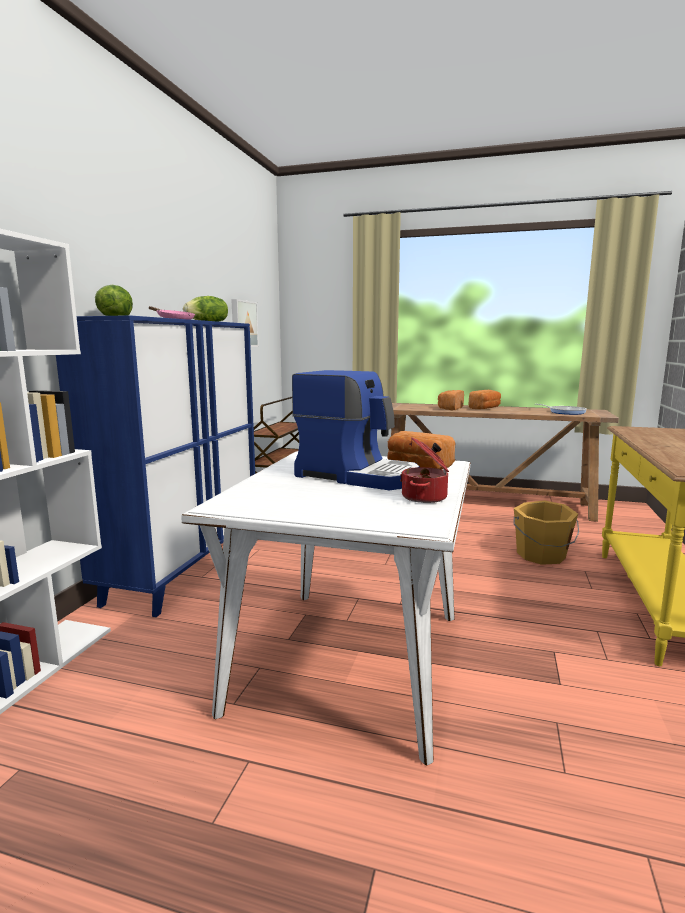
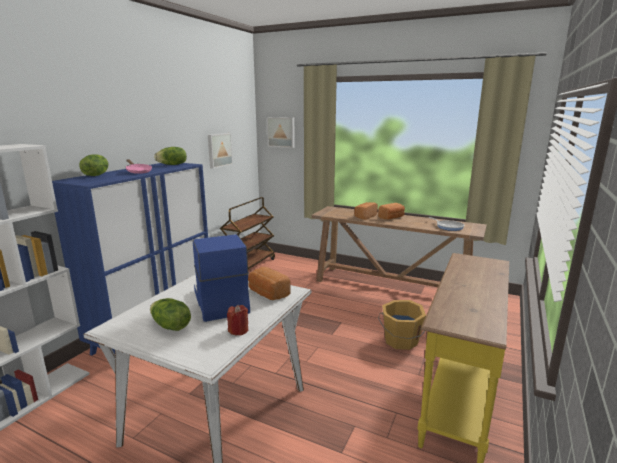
camera: 10 degrees right, 5 degrees up
coffee machine [292,370,420,491] -> coffee machine turned 150 degrees counterclockwise [193,234,250,322]
cooking pot [400,437,449,503] -> red candle [227,305,248,336]
none -> lettuce [150,298,191,331]
none -> picture [267,117,295,148]

